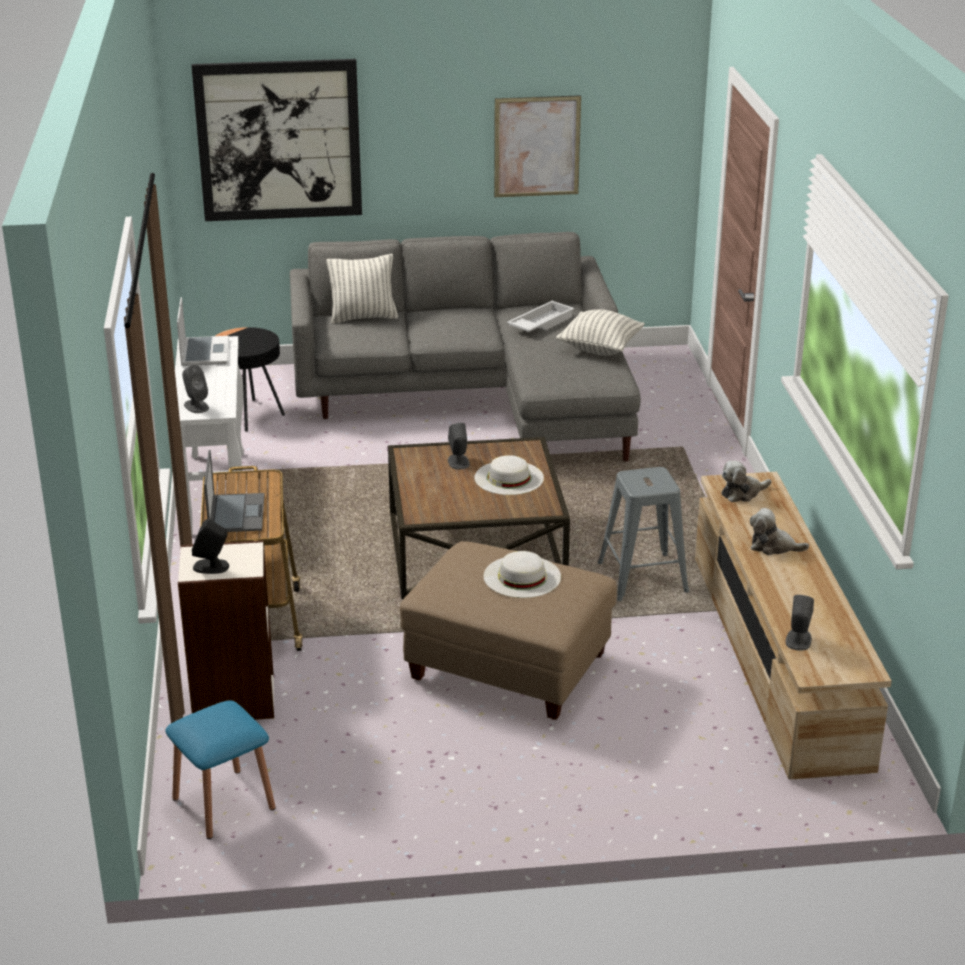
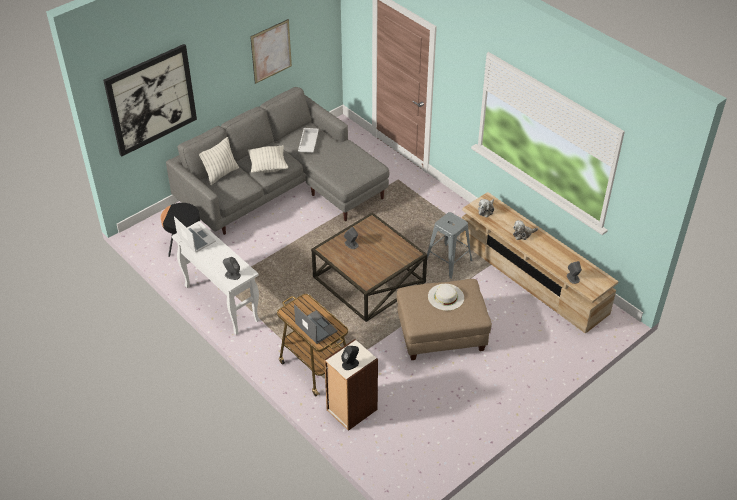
camera: 35 degrees left, 15 degrees up
blue stool [165,700,276,839] -> none
white hat [474,455,544,495] -> none
pillow [556,309,645,356] -> pillow moved to [248,145,288,173]

